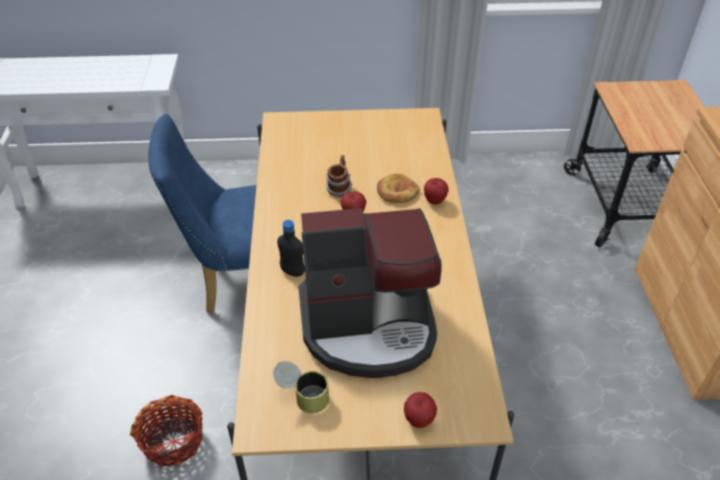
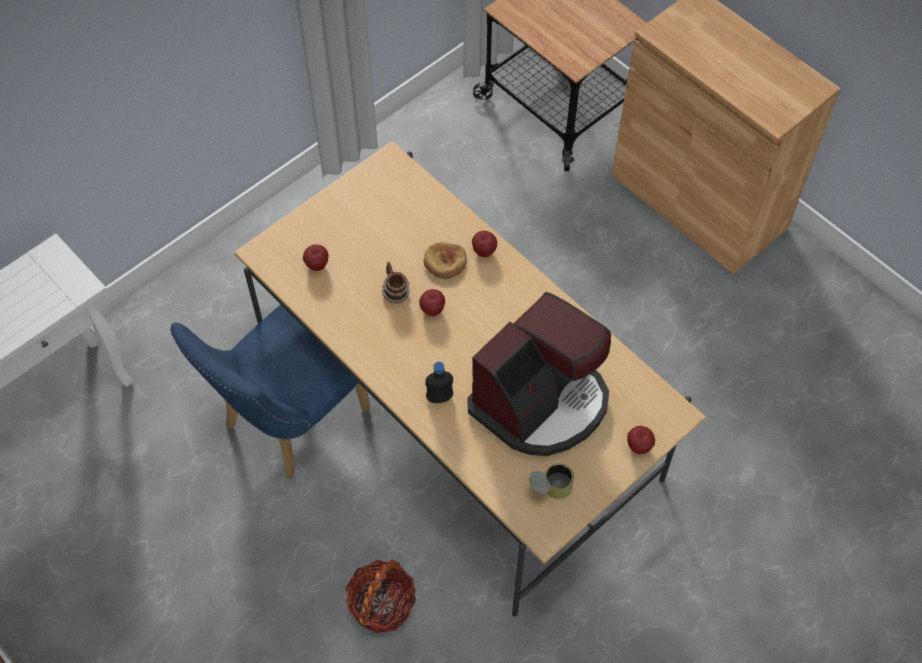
camera: 40 degrees left, 15 degrees up
none -> apple [303,244,328,271]

